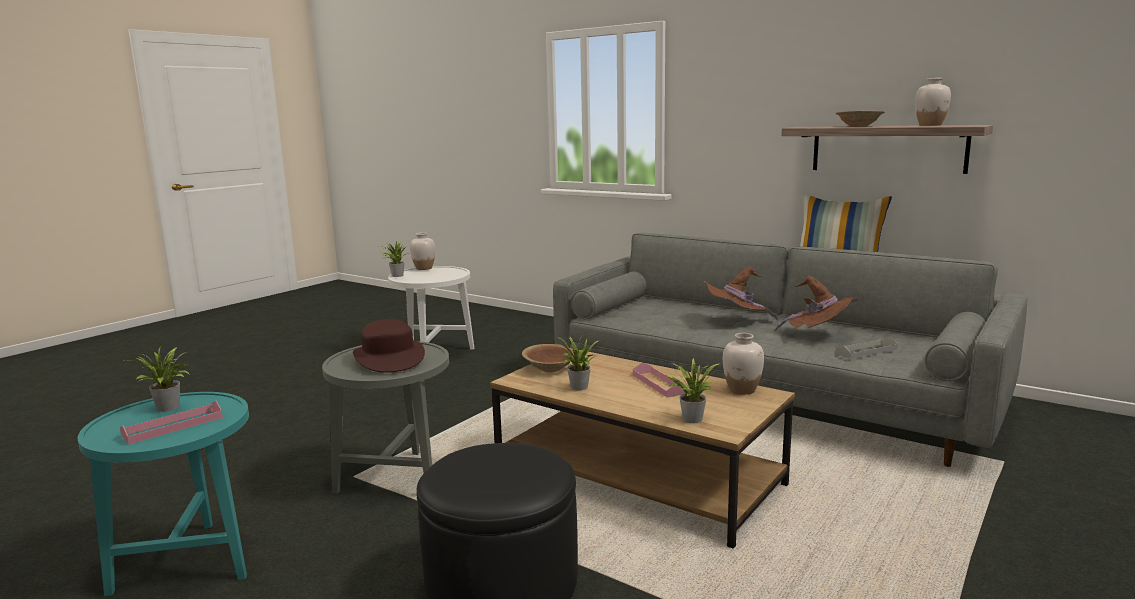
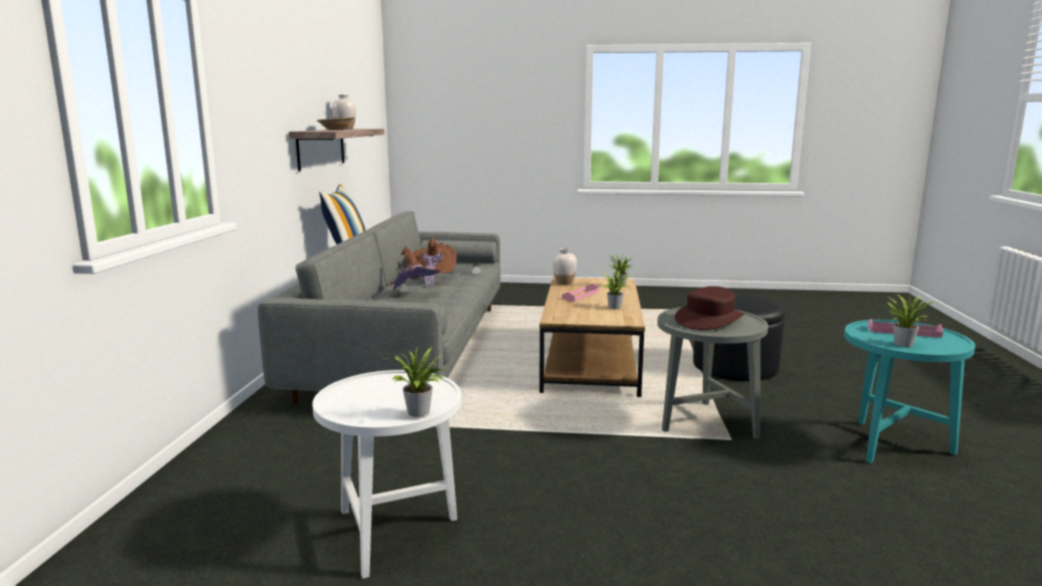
camera: 120 degrees left, 0 degrees up
white vase [410,232,435,270] -> none
brown bowl [522,344,574,372] -> none

